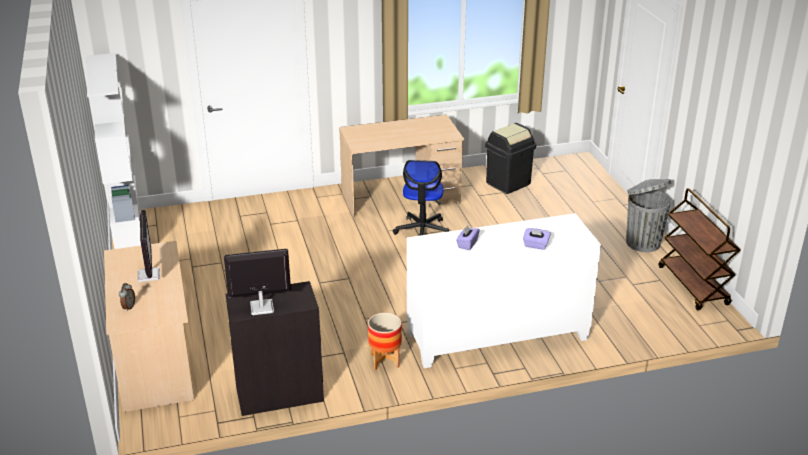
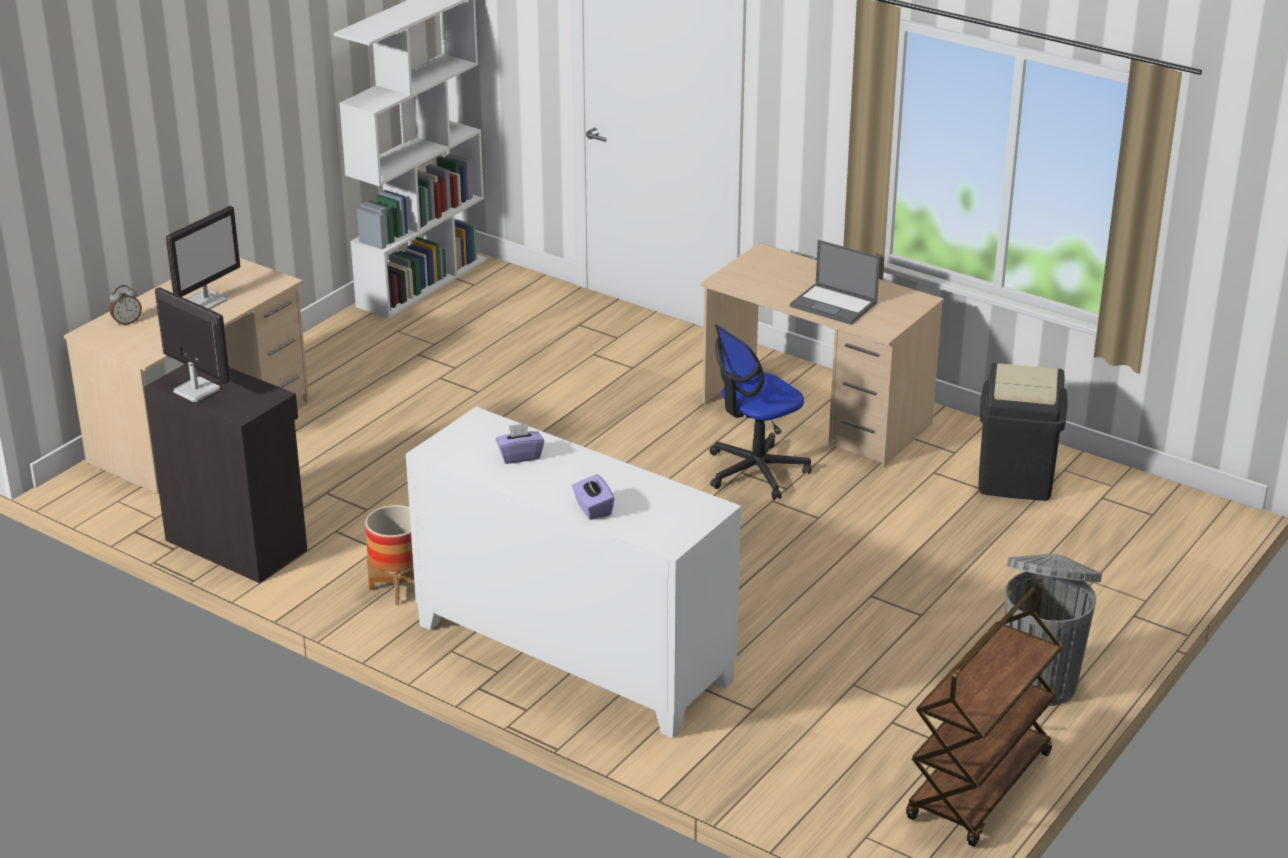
camera: 50 degrees right, 0 degrees up
none -> laptop [790,240,880,325]

